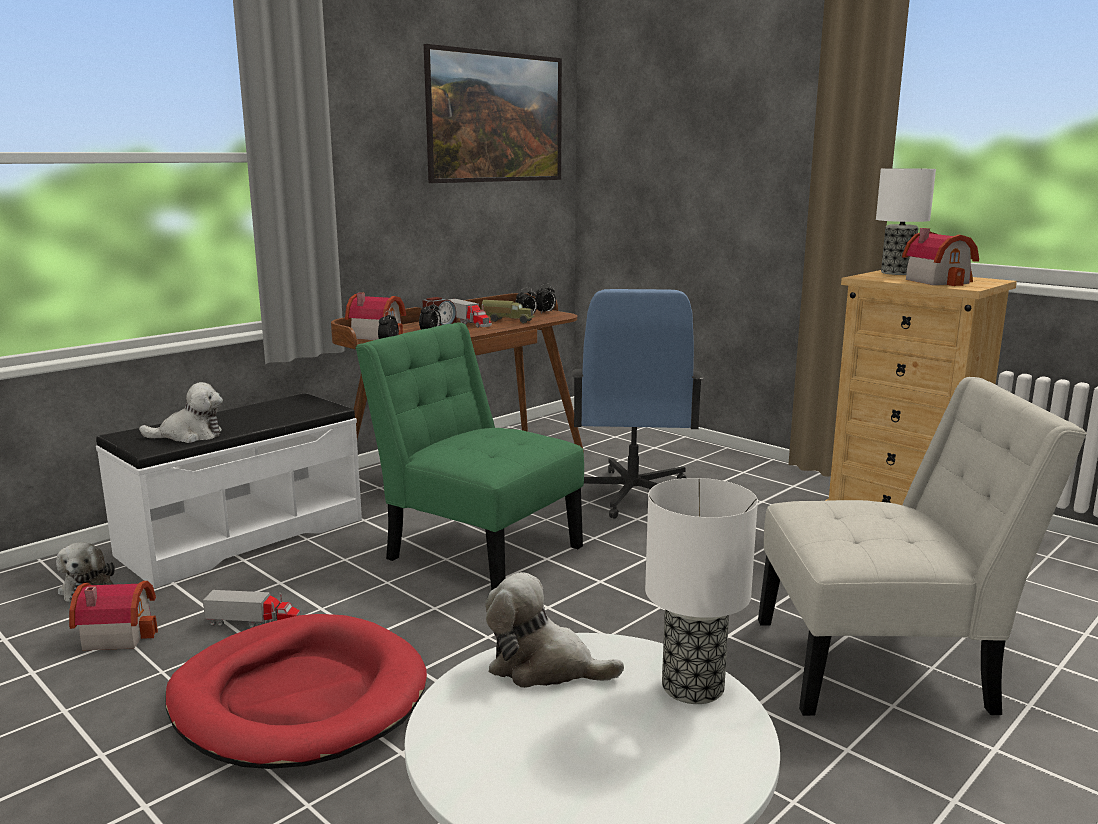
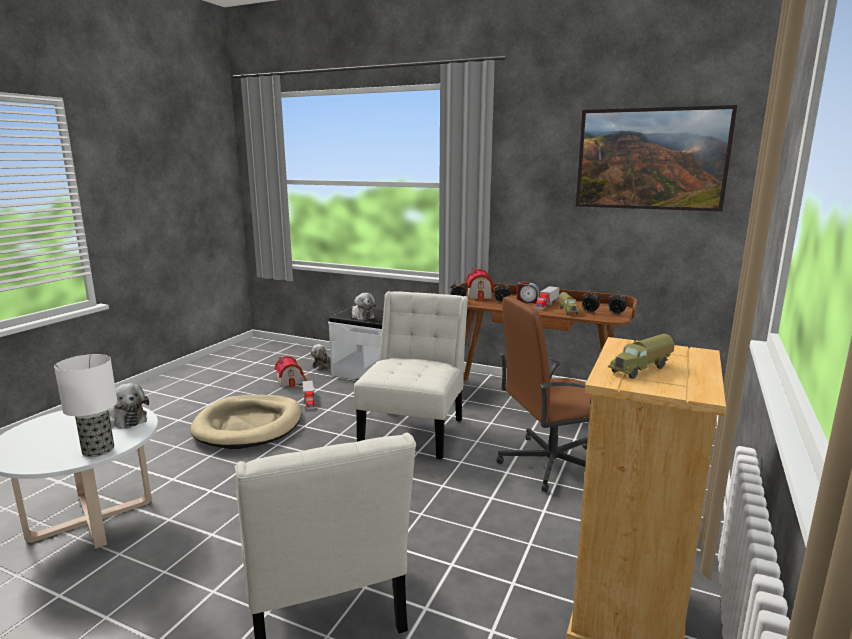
camera: 70 degrees right, 0 degrees up
red dog bed [165,614,427,769] -> beige dog bed [190,395,301,449]
green chair [355,323,584,590] -> white chair [354,291,468,460]
plush toy [485,572,624,688] -> plush toy turned 135 degrees clockwise [108,383,149,429]
blue office chair [572,289,704,519] -> brown office chair [497,296,592,492]
table lamp [876,168,936,275] -> none
toy house [902,228,979,286] -> toy truck [608,334,675,379]

